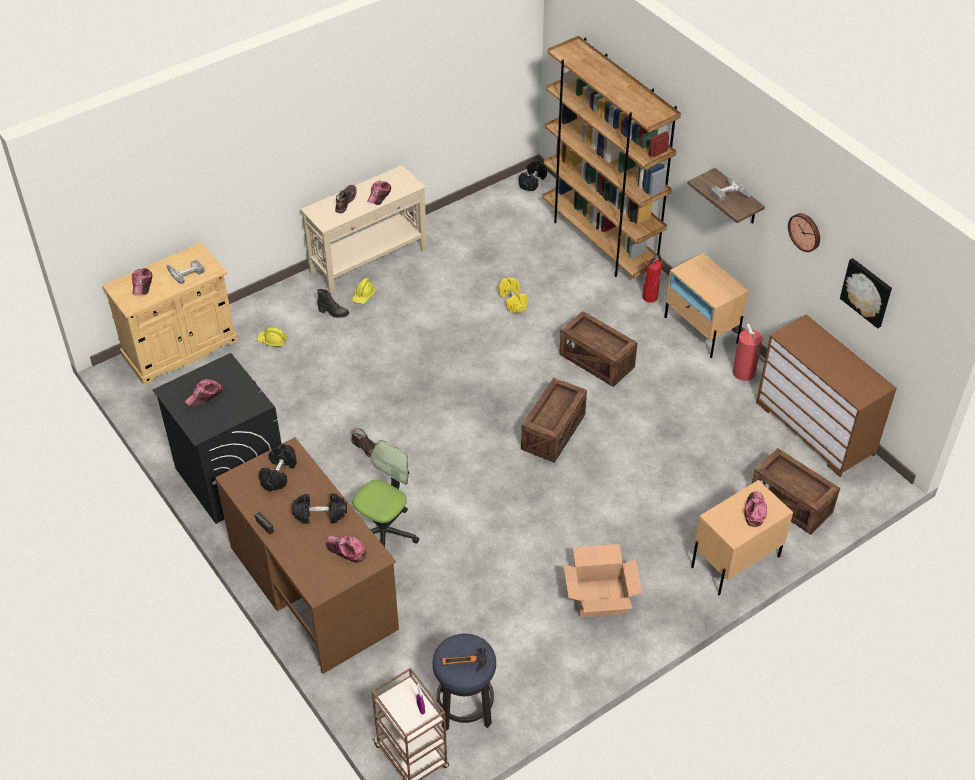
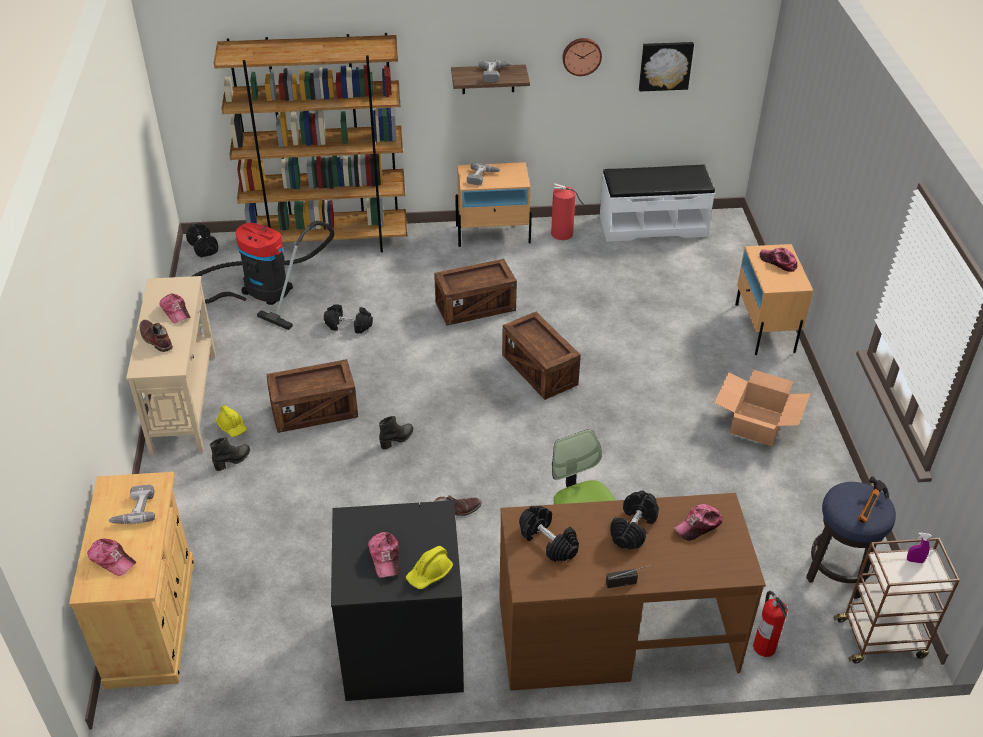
camera: 60 degrees left, 5 degrees down
yellow hard hat [257,327,287,347] -> yellow hard hat moved to [406,546,453,589]
yellow dumbbell [498,277,528,313] -> black dumbbell [324,304,373,334]
fire extinguisher [642,255,662,303] -> fire extinguisher moved to [753,591,788,657]
crate [752,448,840,535] -> crate moved to [266,359,358,433]
brown dresser [756,314,897,477] -> white bench [600,165,715,242]
none -> vacuum cleaner [192,221,334,330]
none -> black boot [379,416,413,450]
none -> power drill [467,163,500,185]

